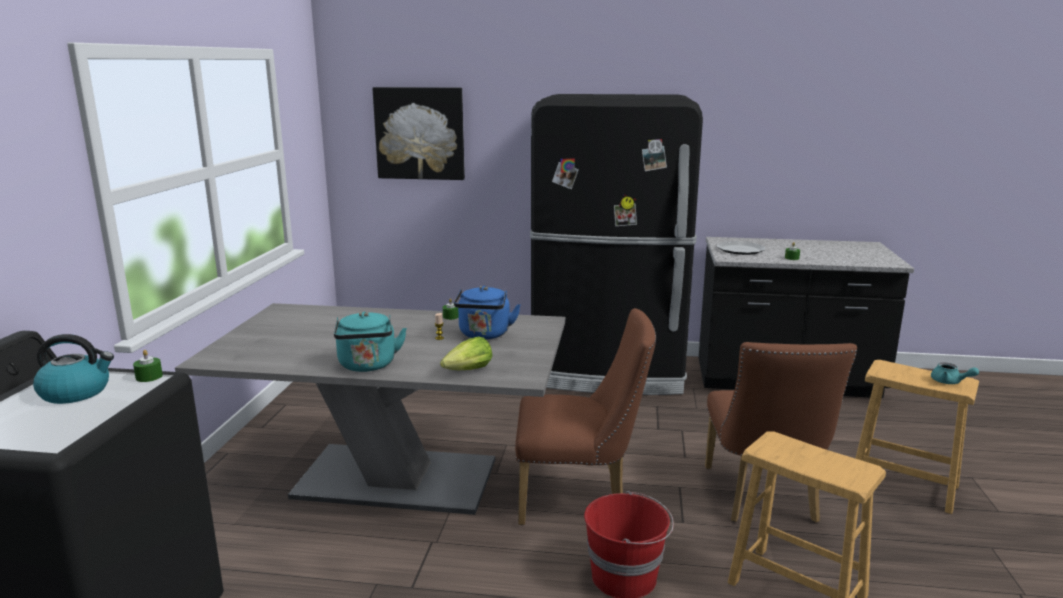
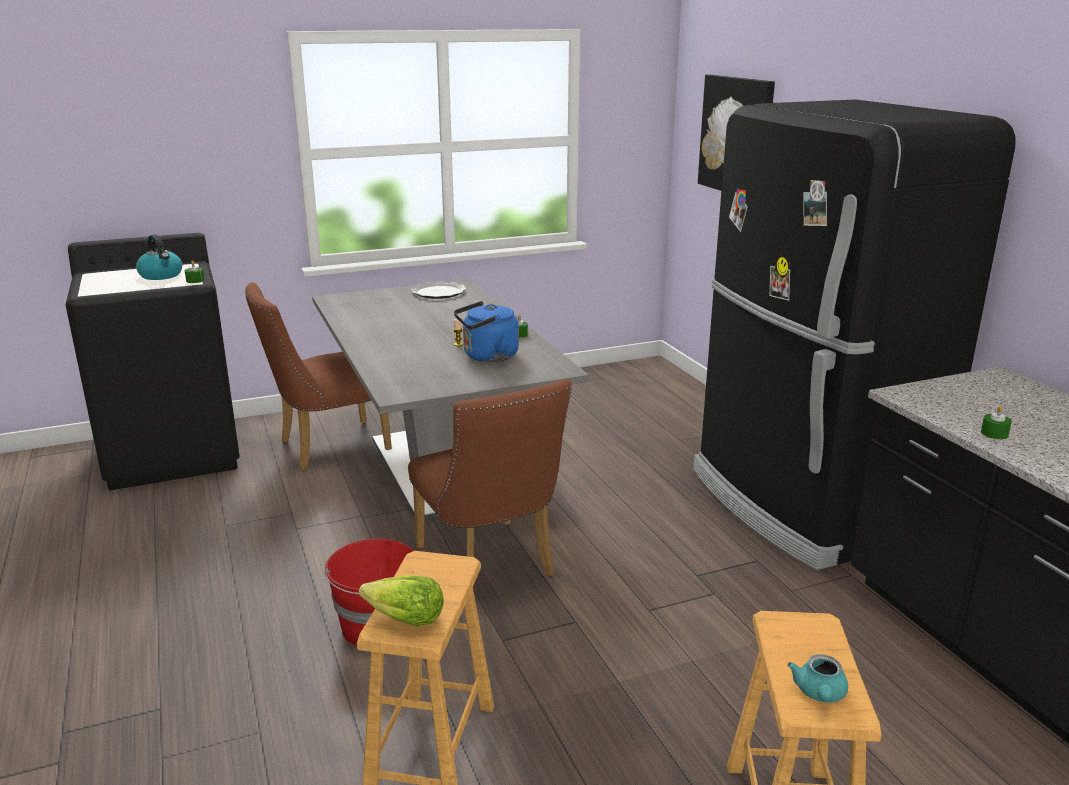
camera: 60 degrees right, 5 degrees up
turquoise kettle [334,312,407,372] -> none
lettuce [440,337,492,370] -> lettuce moved to [359,575,444,626]
brown chair [705,342,857,523] -> brown chair moved to [245,282,392,470]
plate [716,241,766,255] -> plate moved to [411,281,466,299]

